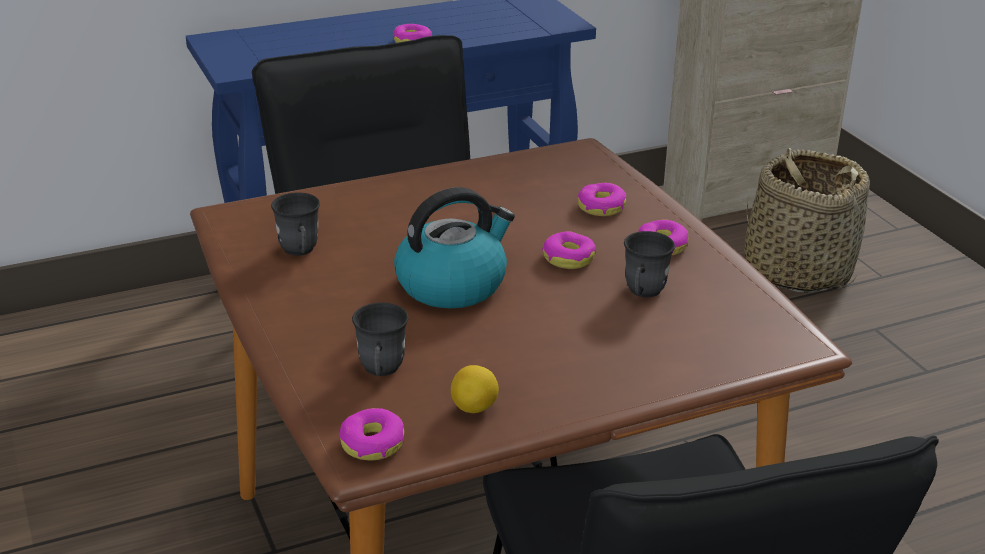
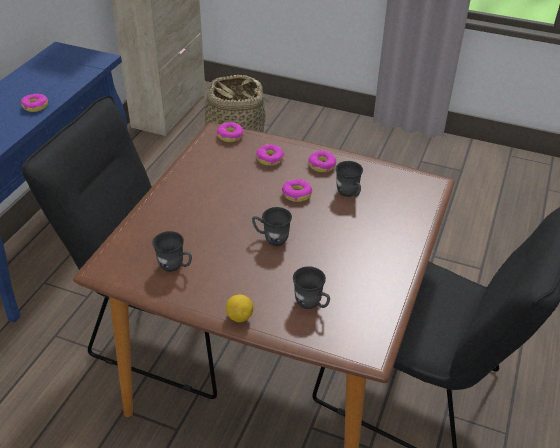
camera: 45 degrees left, 10 degrees up
donut [339,408,404,460] -> donut moved to [217,122,244,142]
kettle [394,187,515,309] -> grey mug [252,207,292,246]
lemon [451,365,499,413] -> lemon moved to [226,294,253,322]

